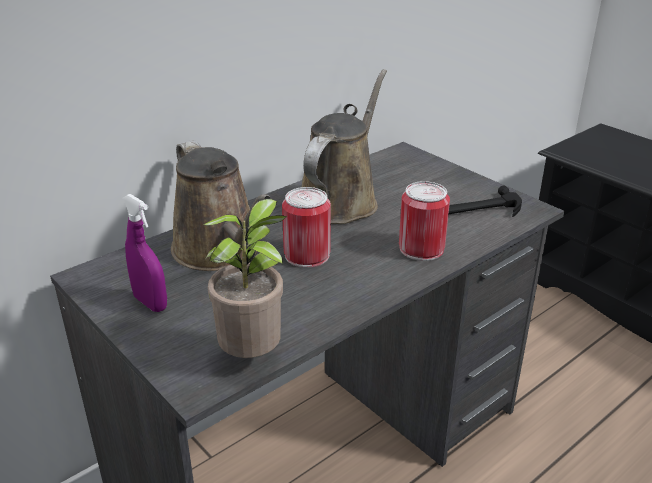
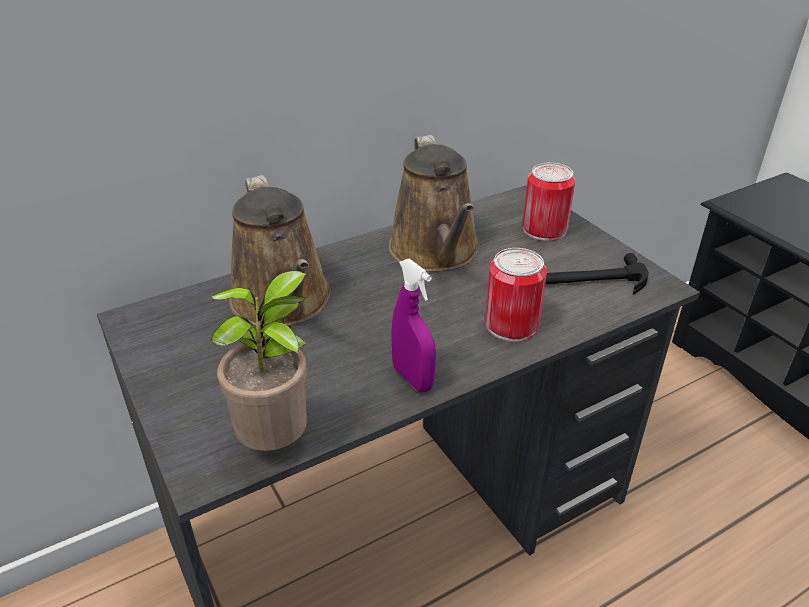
camera: 10 degrees right, 5 degrees up
purple spray bottle [122,194,167,312] -> purple spray bottle moved to [391,258,436,392]
can [282,187,331,268] -> can moved to [523,163,576,241]
brown watering can [301,69,387,224] -> brown watering can turned 135 degrees clockwise [388,135,479,272]

